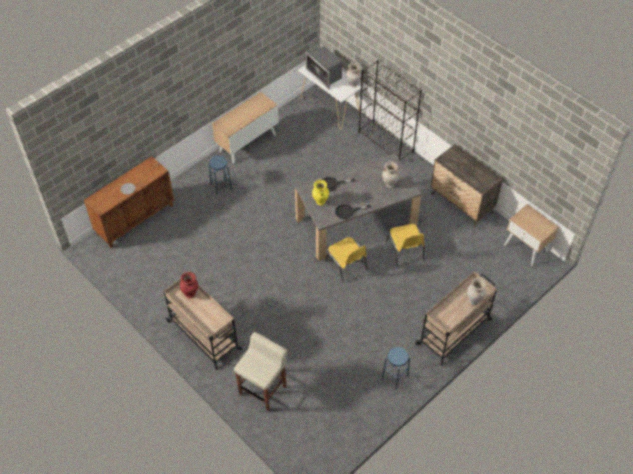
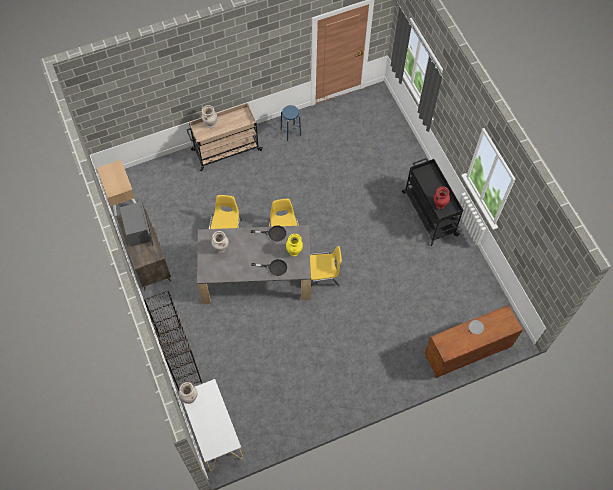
camera: 160 degrees left, 10 degrees up
beige cart [163,279,242,370] -> black cart [402,158,463,246]
blue stool [209,155,232,195] -> none
cabinet [212,92,279,164] -> none
beige stool [234,332,287,411] -> none
microwave [306,46,342,89] -> microwave moved to [120,197,154,247]
none -> yellow chair [310,246,342,287]

